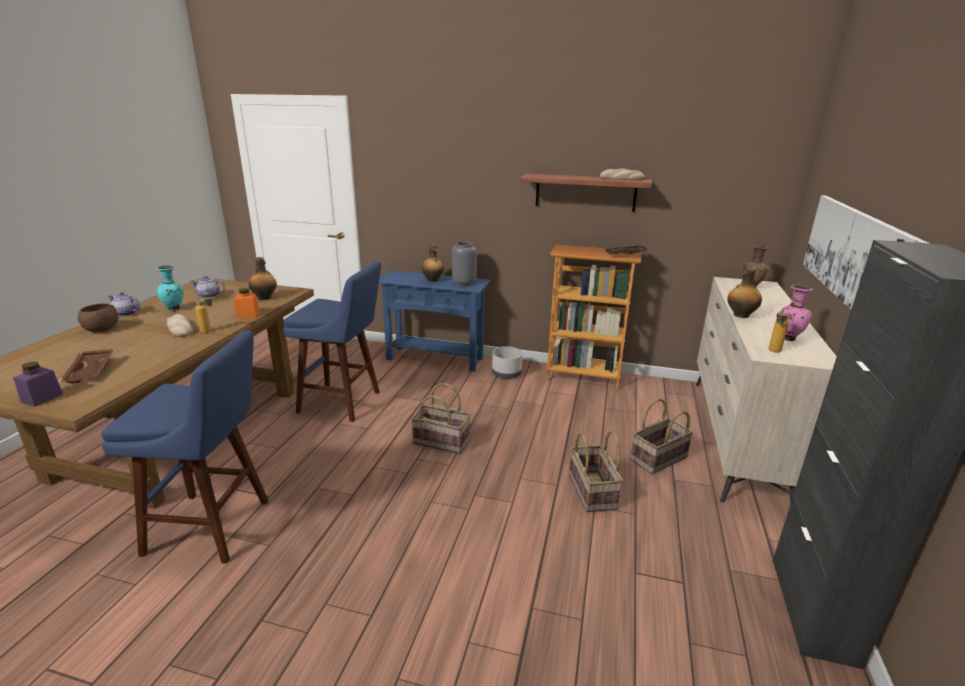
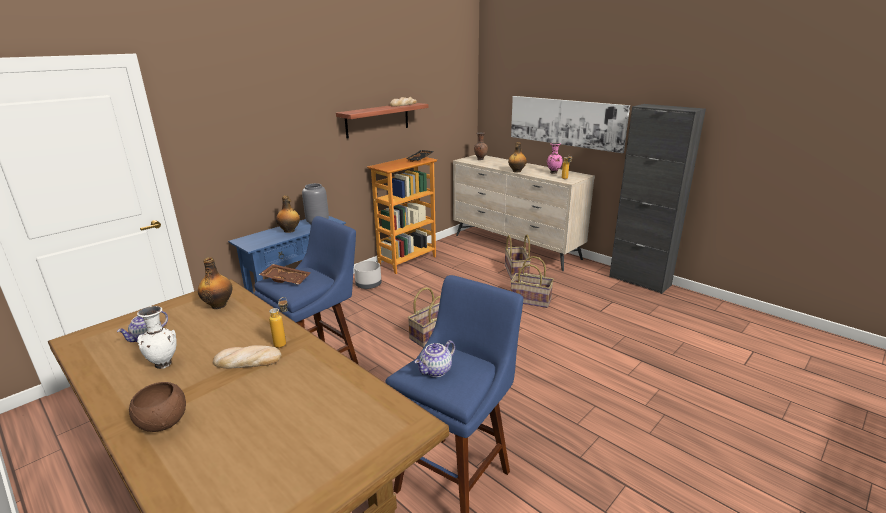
camera: 60 degrees left, 0 degrees up
purple jar [13,362,63,407] -> none
brown tray [59,349,114,383] -> brown tray moved to [259,264,311,285]
teapot [107,292,140,316] -> teapot moved to [415,340,455,377]
turquoise vase [157,265,184,311] -> white vase [137,306,177,369]
orange jar [234,288,260,318] -> none

